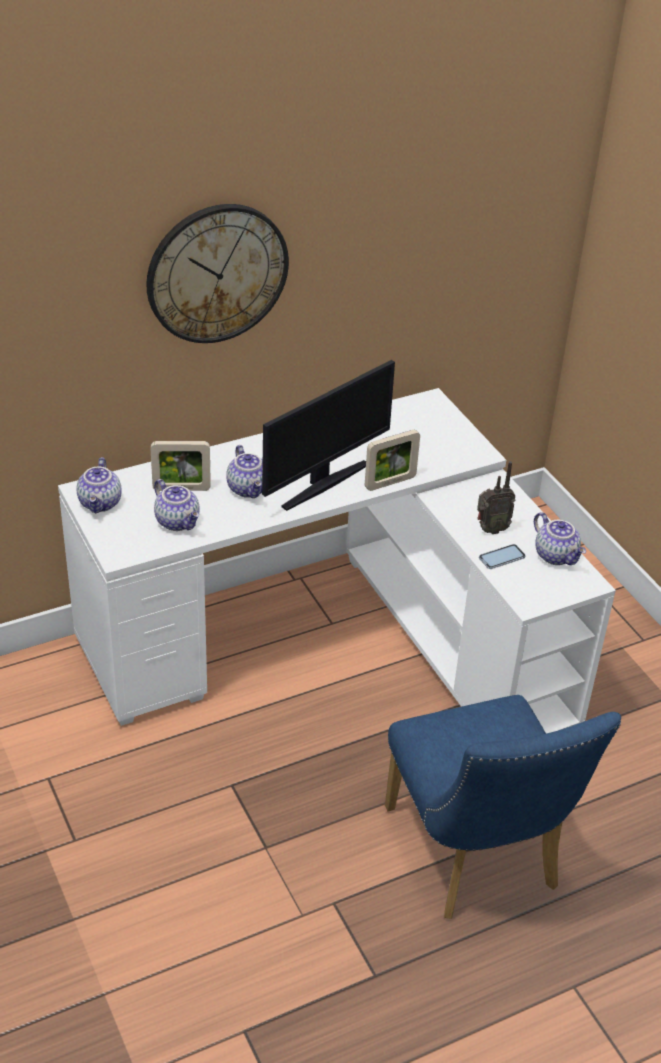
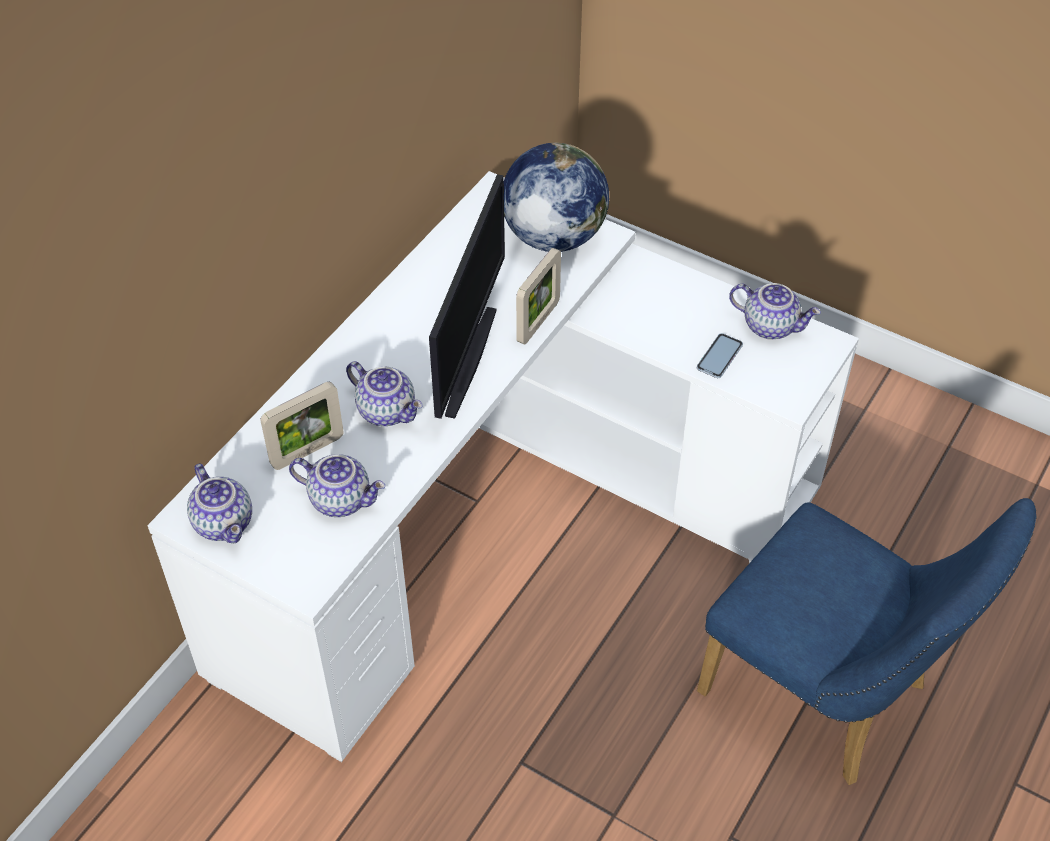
camera: 30 degrees left, 10 degrees up
wall clock [146,204,289,343] -> none
radio [477,461,516,534] -> none
none -> globe [504,143,609,252]

